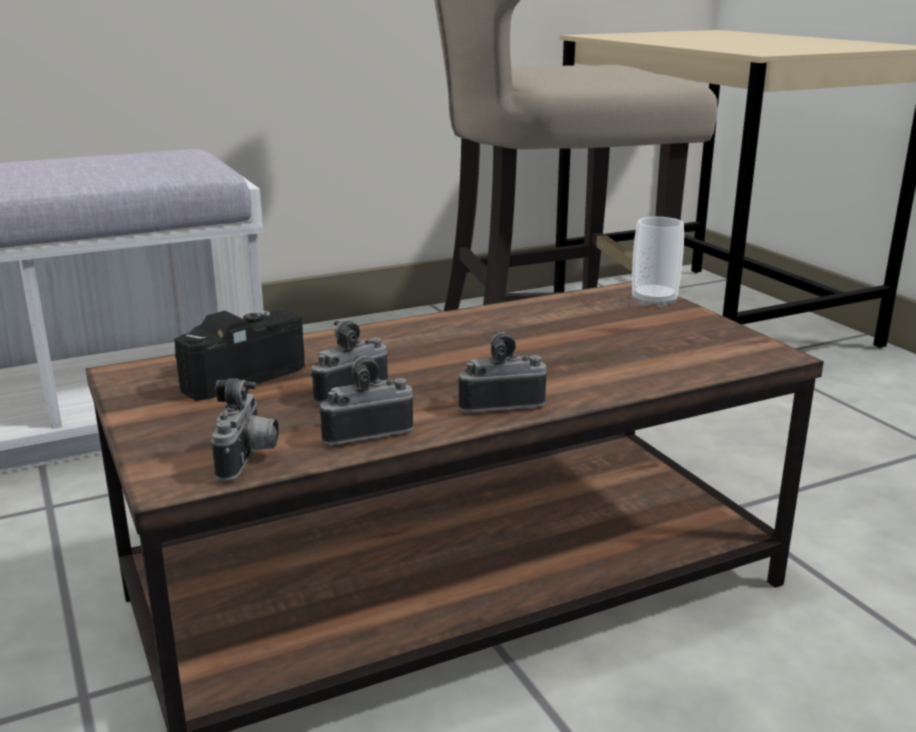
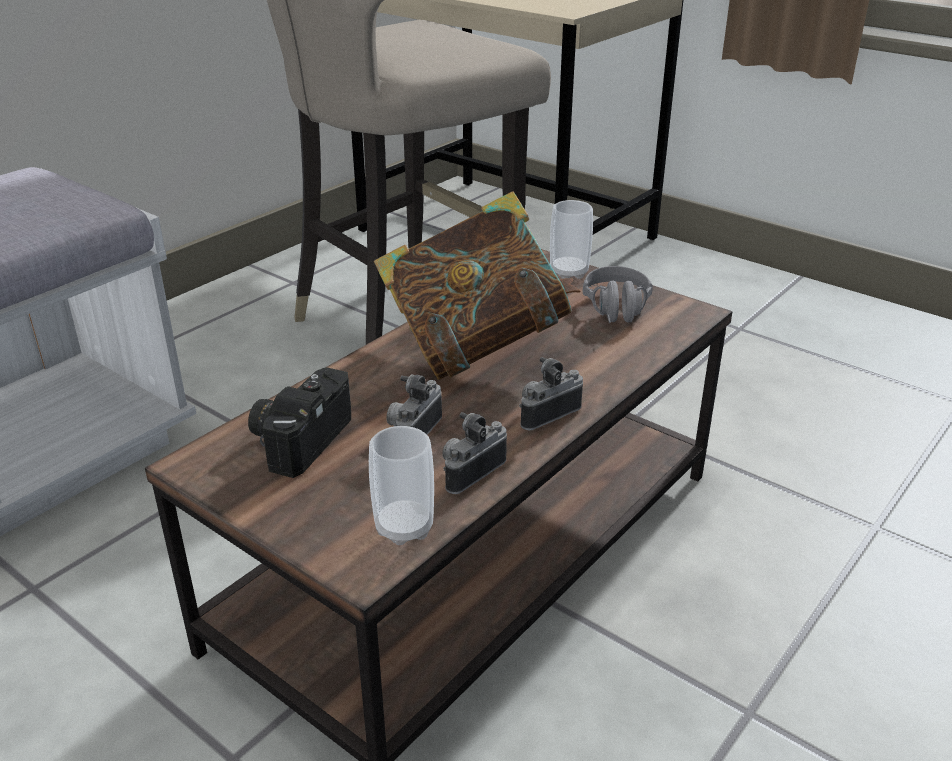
camera: 25 degrees left, 10 degrees up
camera [211,378,278,481] -> cup [369,426,434,545]
none -> book [374,191,581,380]
none -> grey headphones [582,266,653,323]

